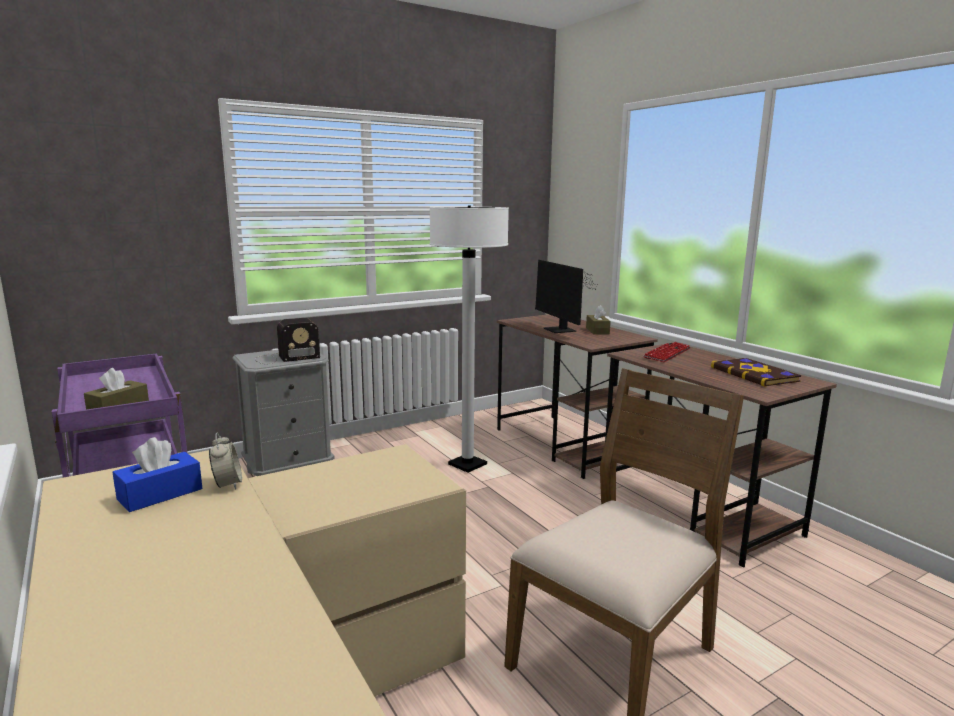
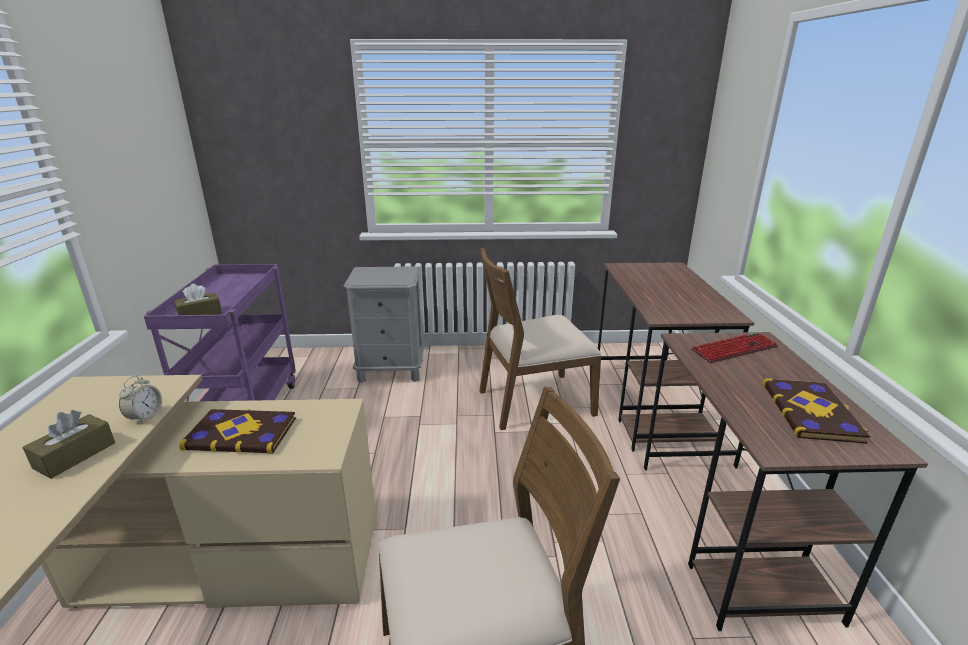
camera: 30 degrees right, 10 degrees up
blue tissue box [113,437,202,512] -> none
radio [255,318,320,364] -> none
white floor lamp [430,206,509,473] -> brown chair [479,247,602,430]
monitor [535,260,596,333] -> none
brown tissue box [586,305,611,335] -> brown tissue box moved to [23,410,115,479]
none -> book [179,409,296,454]

